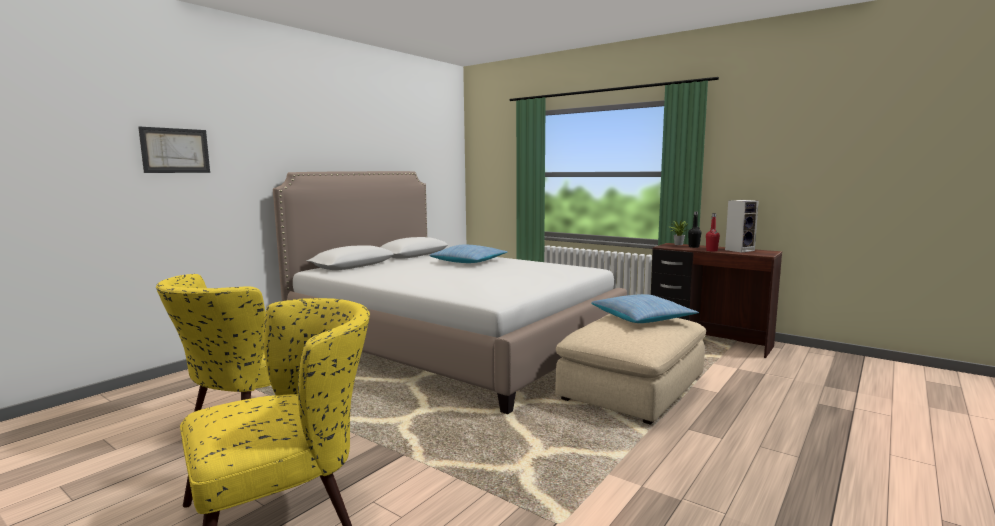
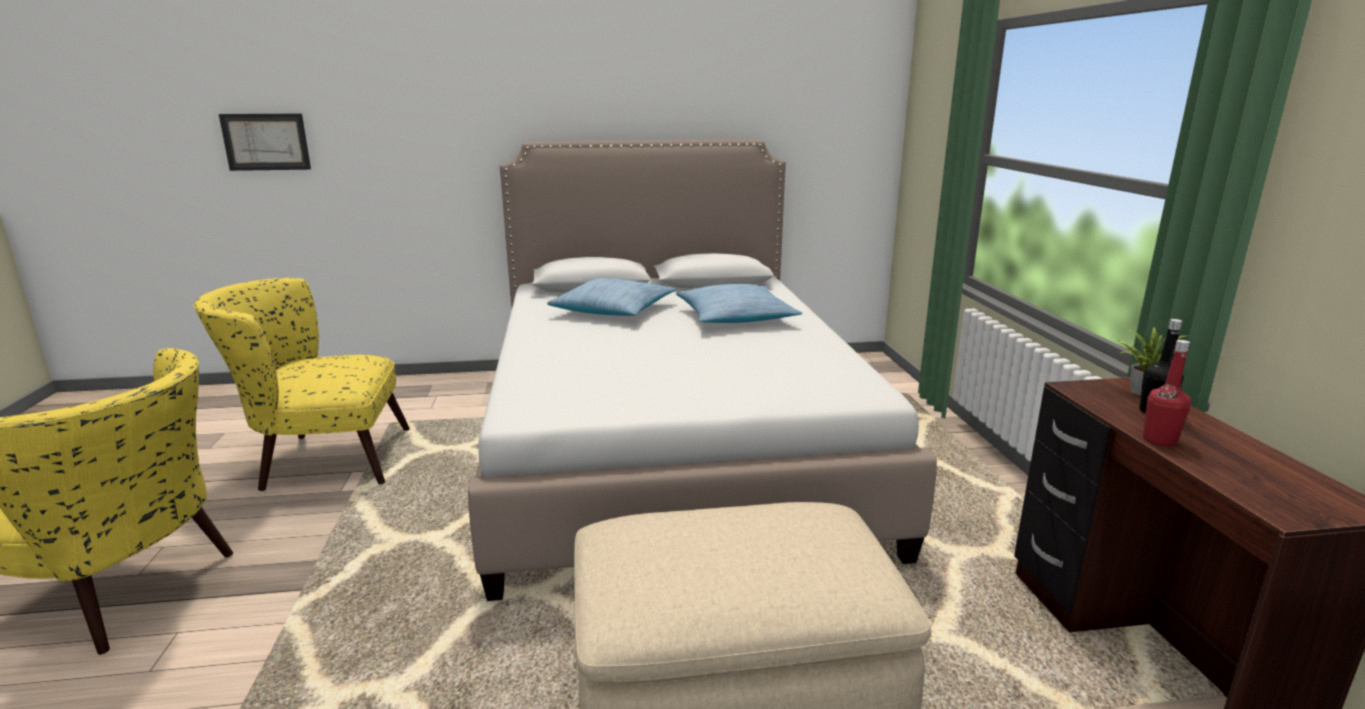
camera: 45 degrees right, 10 degrees up
picture [138,127,210,173] -> picture moved to [219,114,311,171]
pillow [591,294,699,323] -> pillow moved to [547,278,676,316]
speaker [725,200,759,253] -> none

